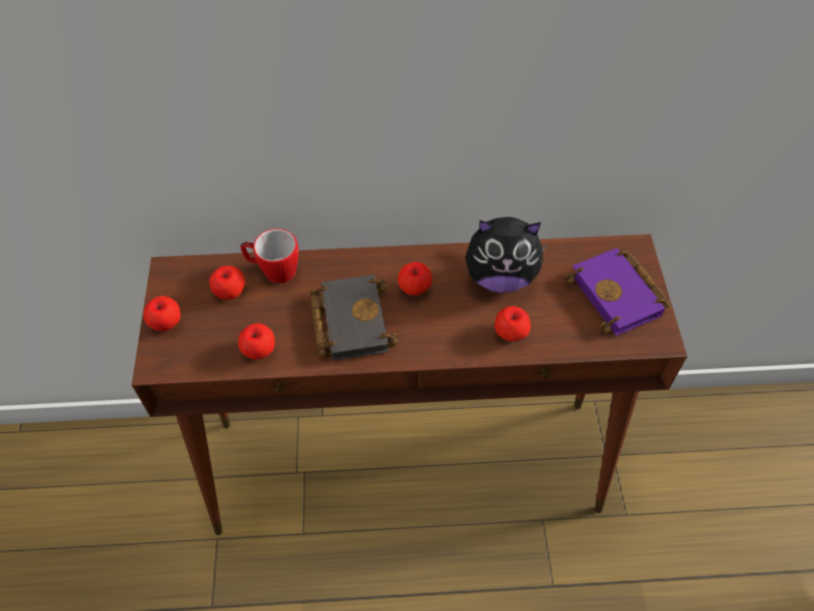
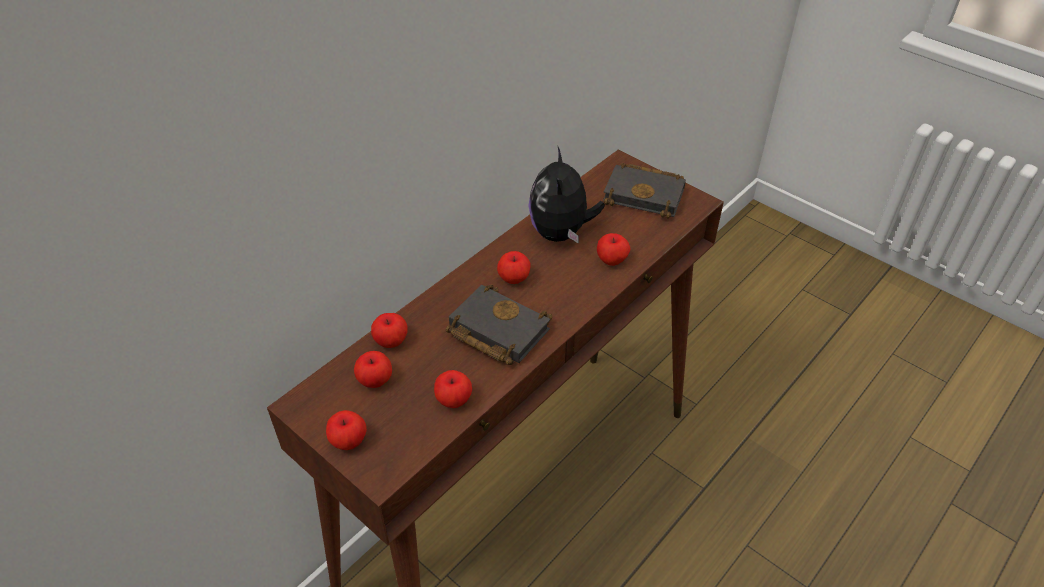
camera: 45 degrees left, 10 degrees down
mug [240,229,299,283] -> apple [371,313,408,348]
plush toy [465,217,547,293] -> plush toy turned 135 degrees clockwise [528,145,605,244]
purple book [565,248,670,336] -> black book [603,163,686,219]

